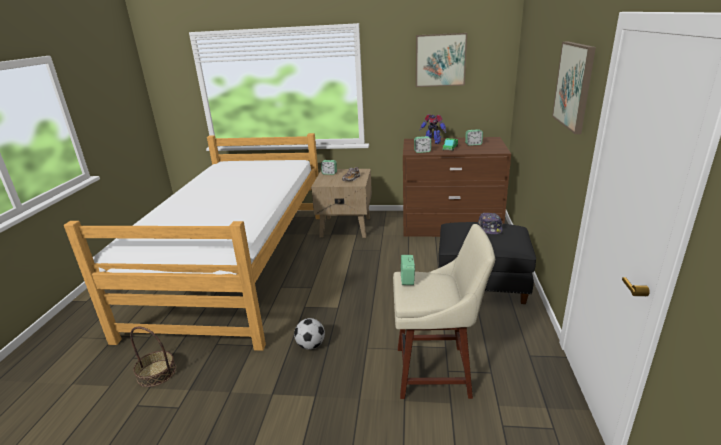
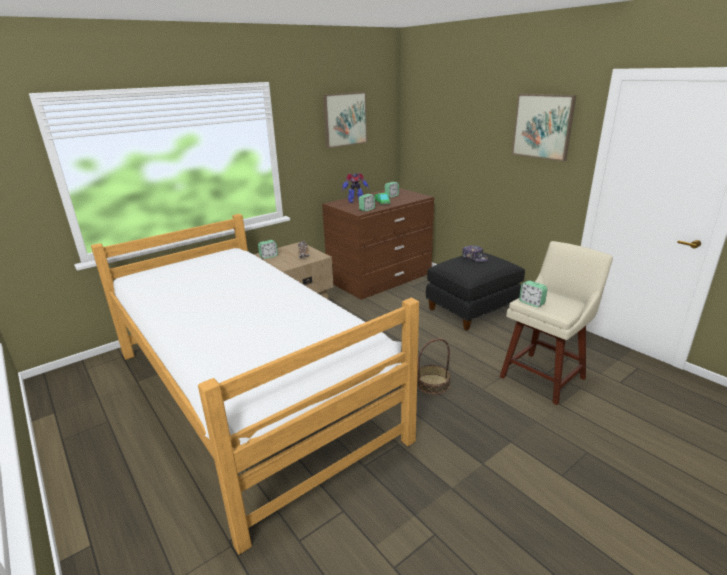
camera: 45 degrees left, 0 degrees up
basket [130,327,176,387] -> basket moved to [417,338,450,395]
football [294,318,325,349] -> none

